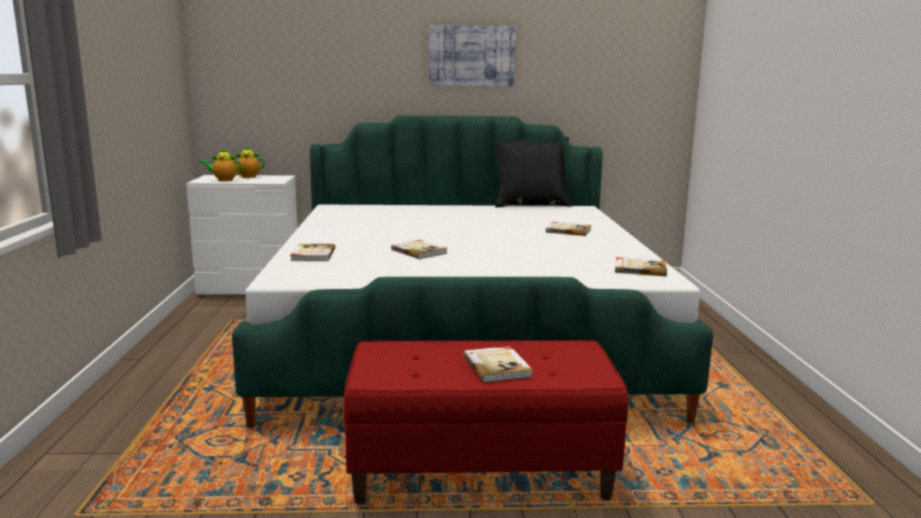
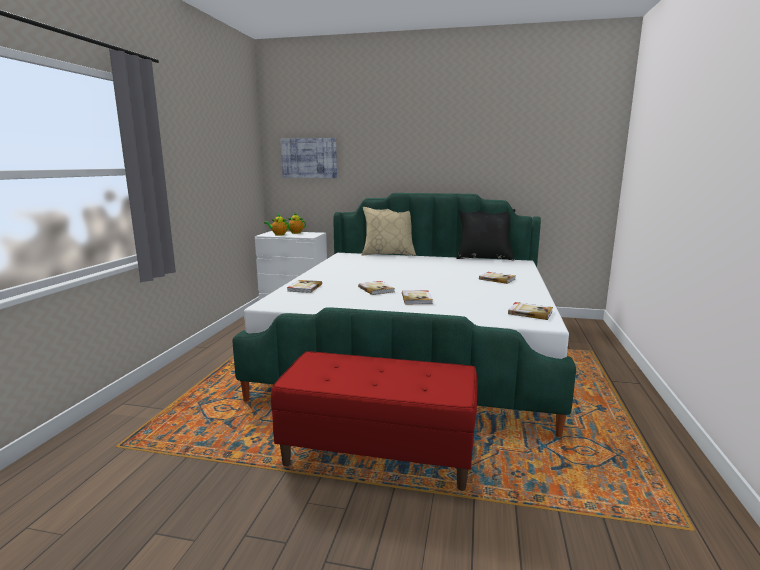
camera: 15 degrees right, 0 degrees up
picture [429,25,516,87] -> picture moved to [281,138,337,178]
book [463,346,533,383] -> book moved to [402,291,433,304]
none -> beige pillow [362,207,416,256]

